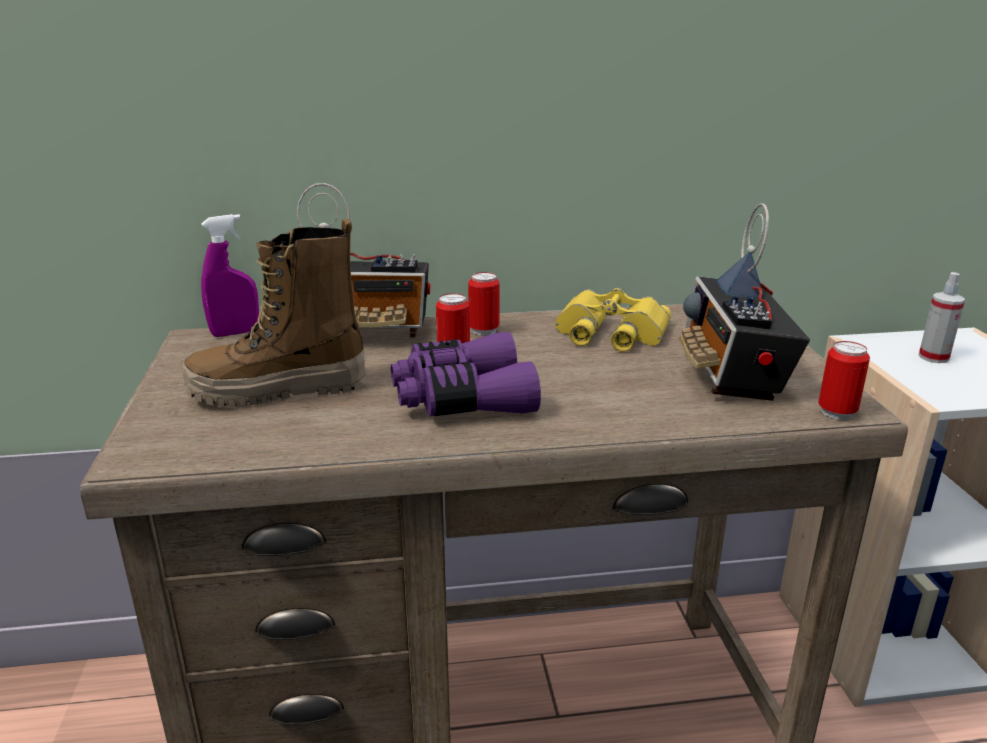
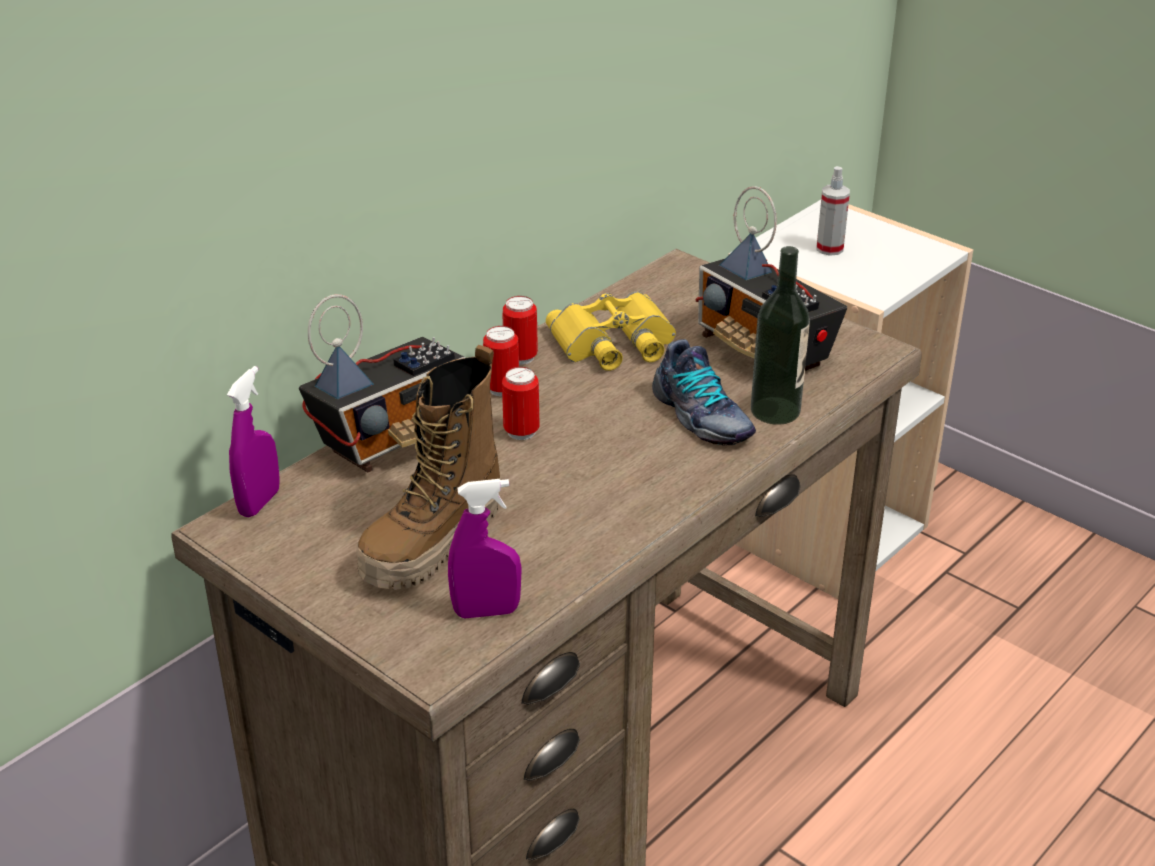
camera: 40 degrees left, 10 degrees up
purple binoculars [391,332,541,416] -> none
can [818,341,870,420] -> can moved to [502,296,538,365]
none -> purple spray bottle [448,479,522,618]
none -> shoe [652,339,756,446]
none -> bottle [751,246,810,425]

